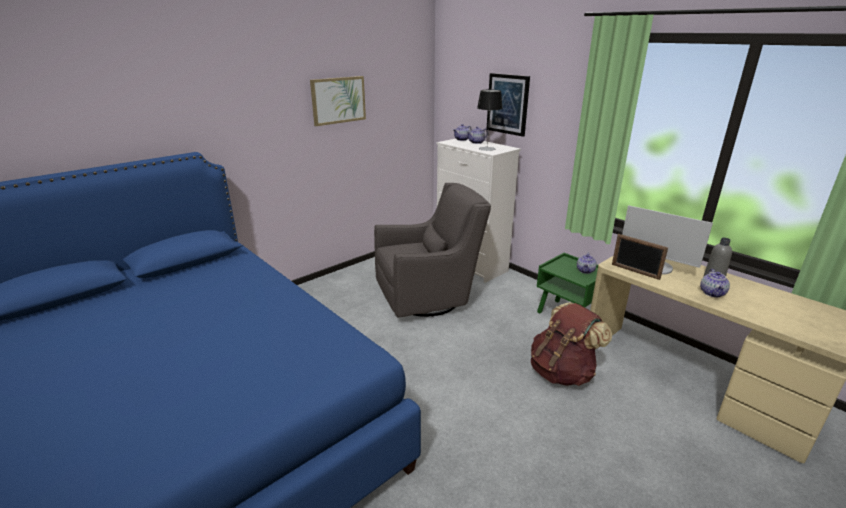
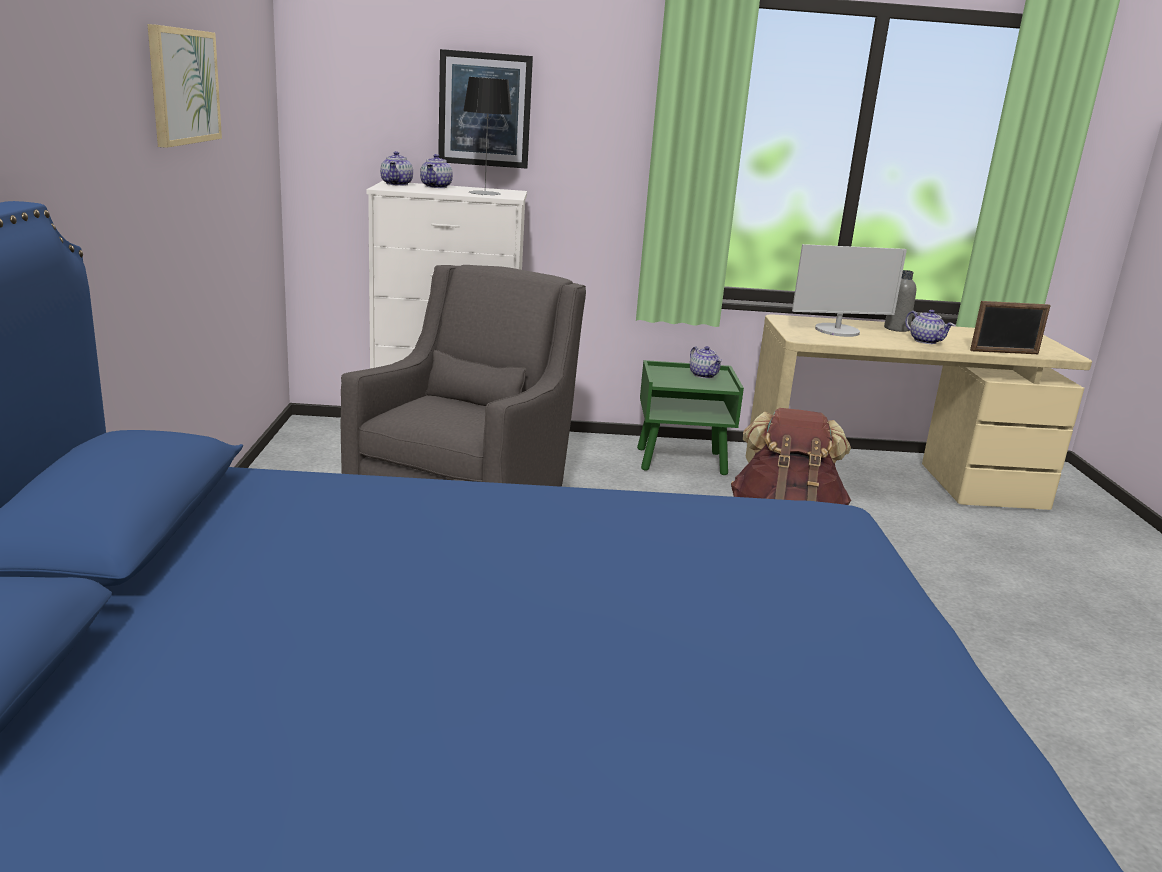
camera: 50 degrees left, 5 degrees down
picture frame [612,234,668,280] -> picture frame moved to [970,301,1051,354]

